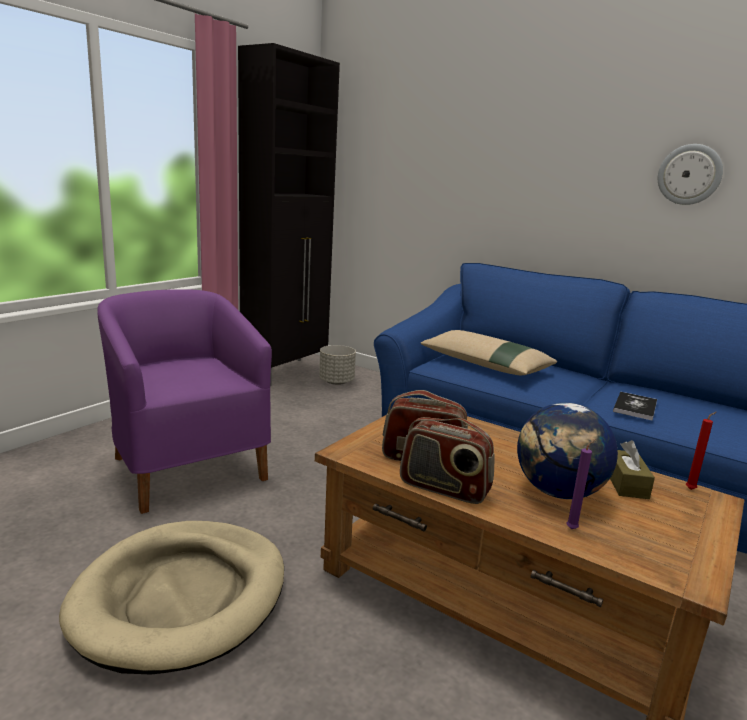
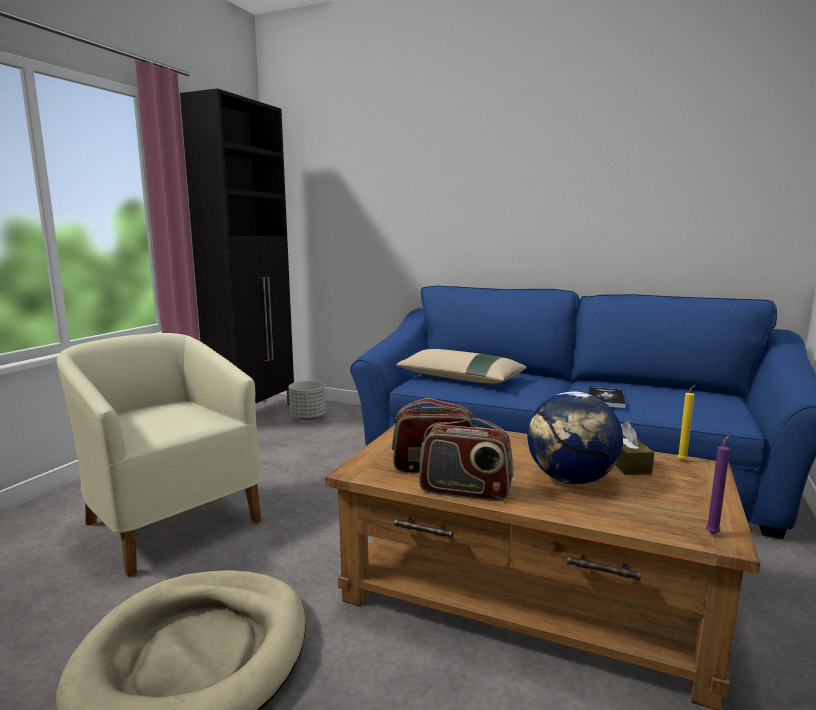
camera: 10 degrees left, 5 degrees down
purple armchair [97,289,272,514] -> beige armchair [57,333,261,577]
purple candle [567,439,596,529] -> purple candle moved to [706,435,730,534]
wall clock [658,144,723,205] -> none
red candle [686,412,716,490] -> yellow candle [678,385,695,461]

